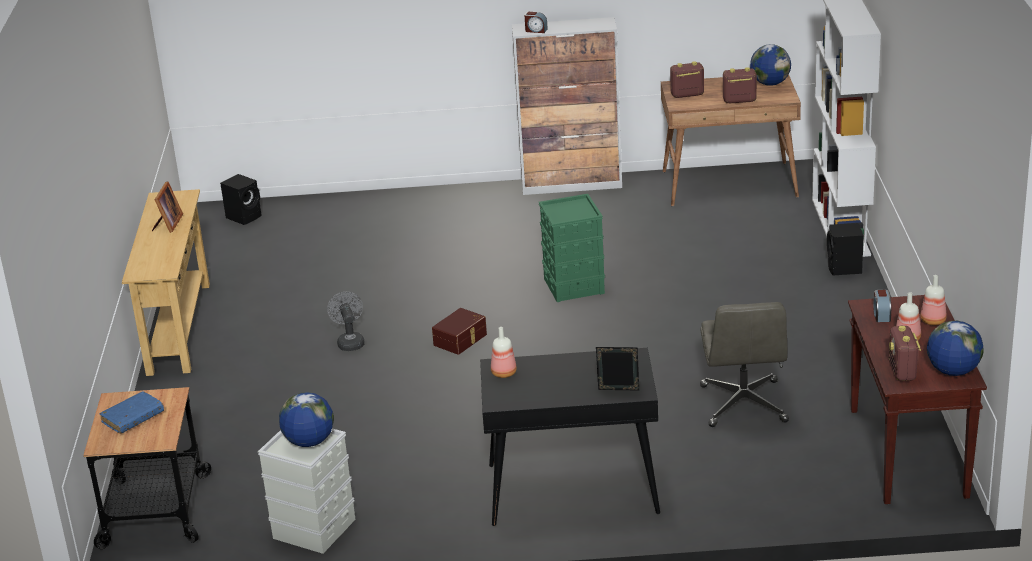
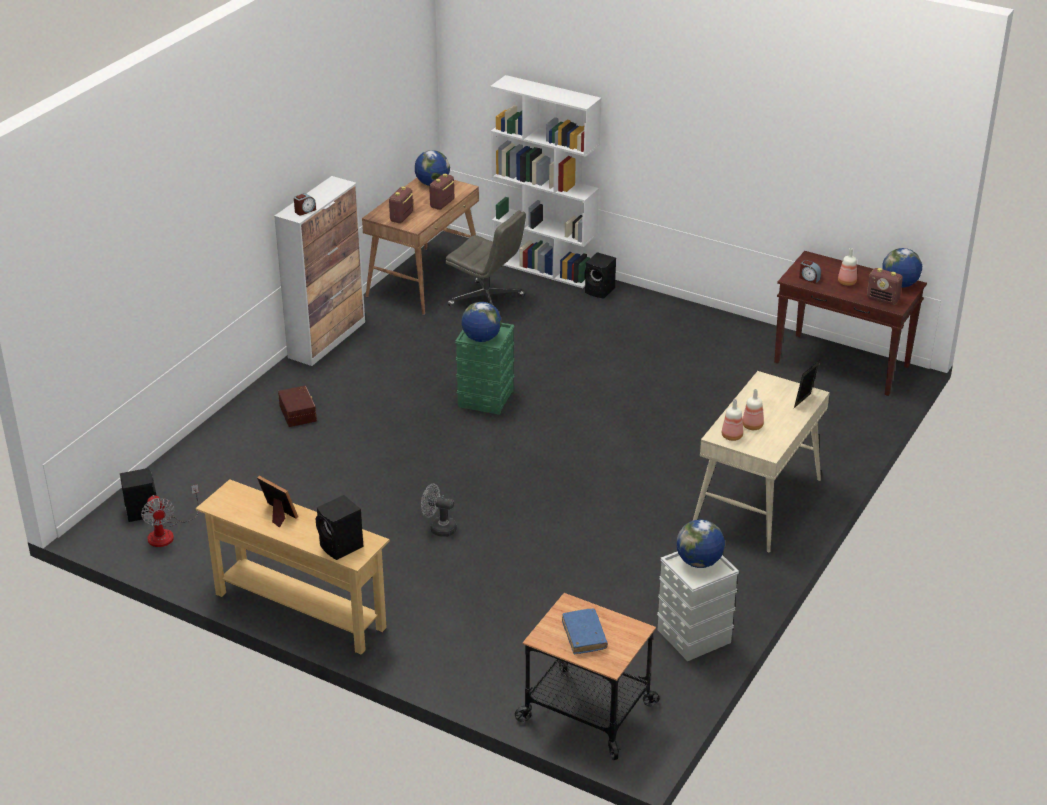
camera: 60 degrees left, 5 degrees up
brown storage box [432,308,487,355] -> brown storage box moved to [278,386,317,427]
black desk [480,348,660,526] -> beige desk [693,371,830,553]
grey office chair [700,302,789,427] -> grey office chair moved to [445,210,526,306]
bottle [920,275,947,325] -> bottle moved to [742,389,764,430]
none -> fan [141,484,199,547]
none -> black speaker [316,495,363,560]
none -> globe [462,302,502,342]

